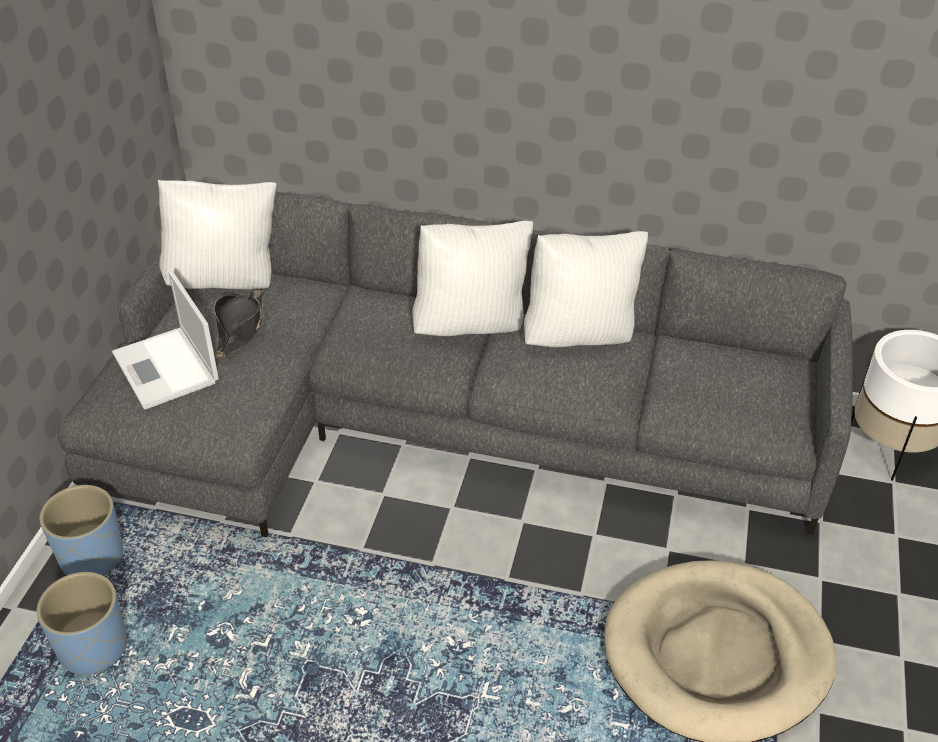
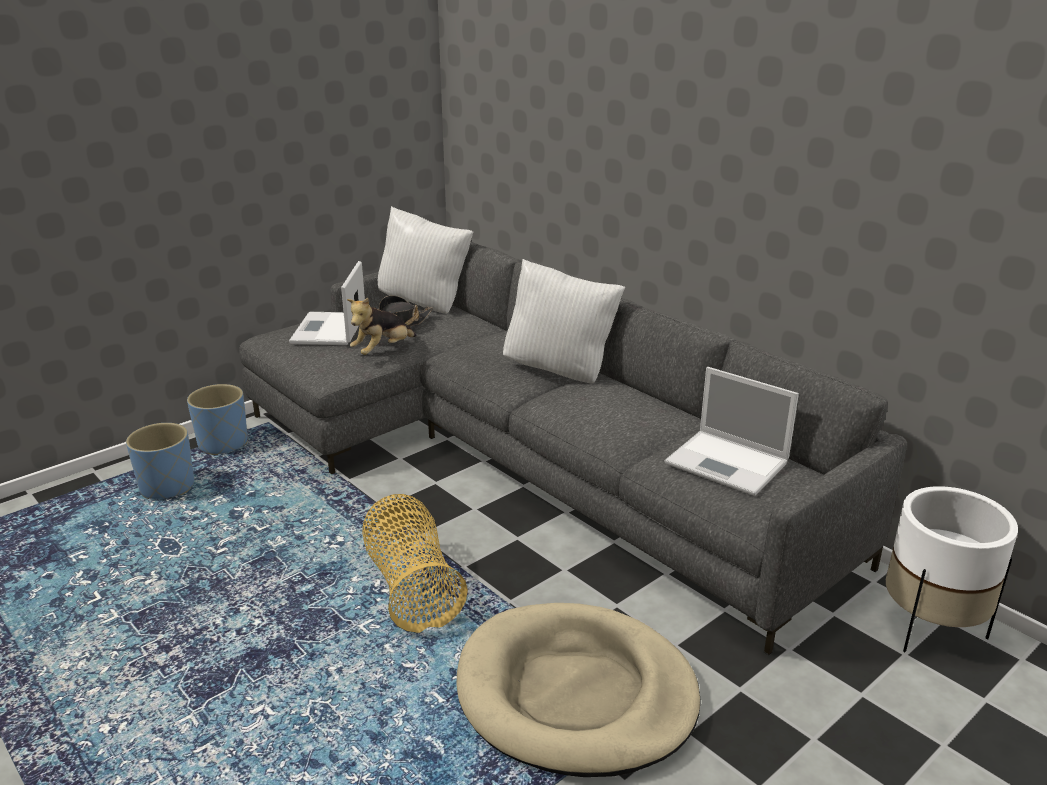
camera: 35 degrees right, 15 degrees down
white pillow [524,231,648,347] -> none
none -> plush toy [347,298,416,355]
none -> basket [362,494,468,633]
none -> laptop [664,367,799,496]

